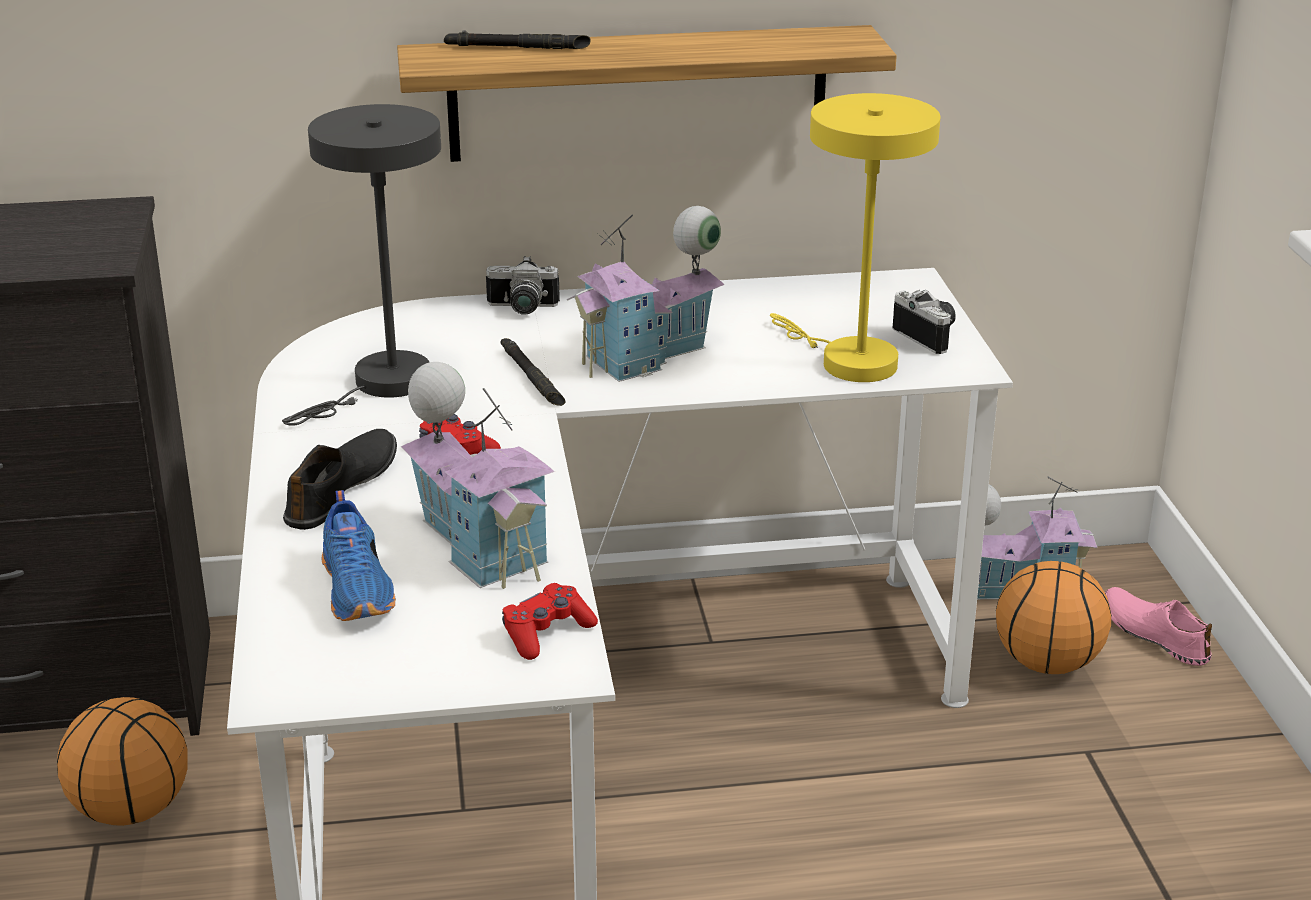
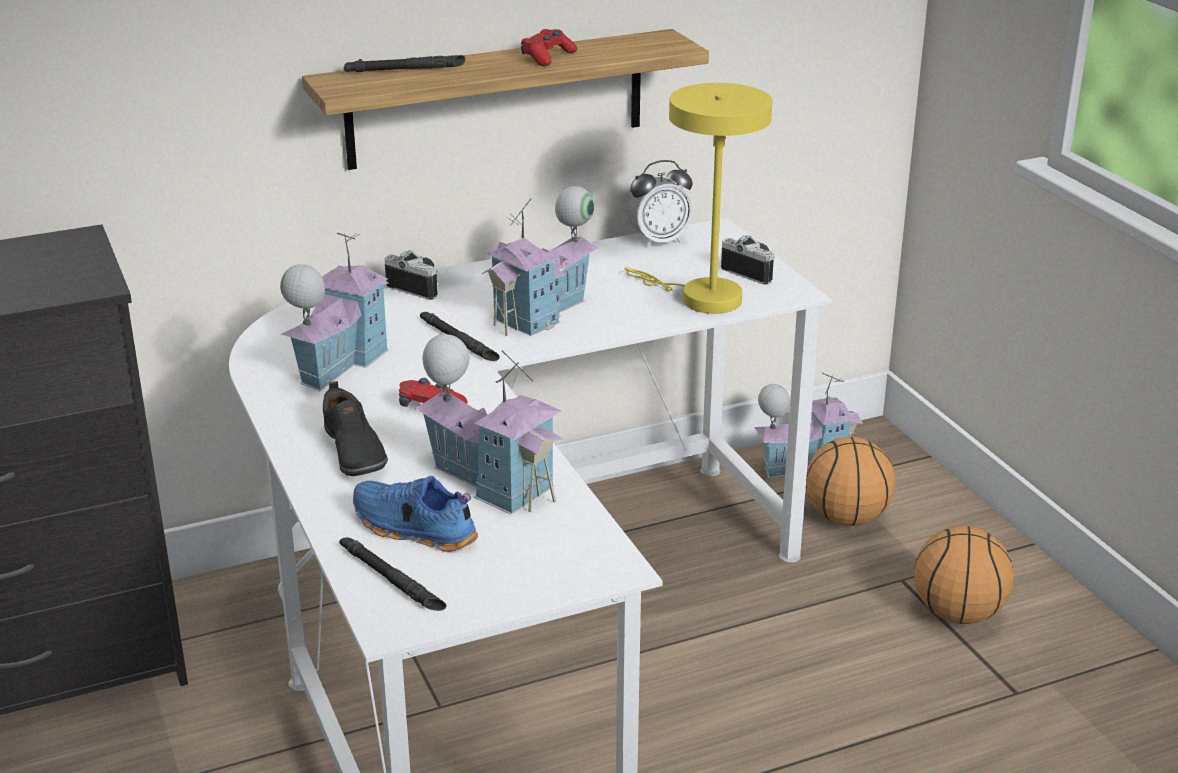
camera: 15 degrees left, 0 degrees up
basketball [57,697,188,826] -> basketball moved to [914,526,1014,624]
grey table lamp [282,104,441,426] -> toy house [280,233,389,391]
black shoe [283,429,397,530] -> black shoe turned 150 degrees clockwise [323,381,388,476]
blue shoe [321,490,396,621] -> blue shoe turned 150 degrees clockwise [353,476,478,552]
camera [486,256,560,315] -> camera turned 135 degrees counterclockwise [384,250,438,300]
red game controller [502,583,598,660] -> red game controller moved to [521,29,577,66]
pink shoe [1105,587,1212,666] -> none
none -> black flashlight [339,537,446,611]
none -> alarm clock [627,160,694,248]

